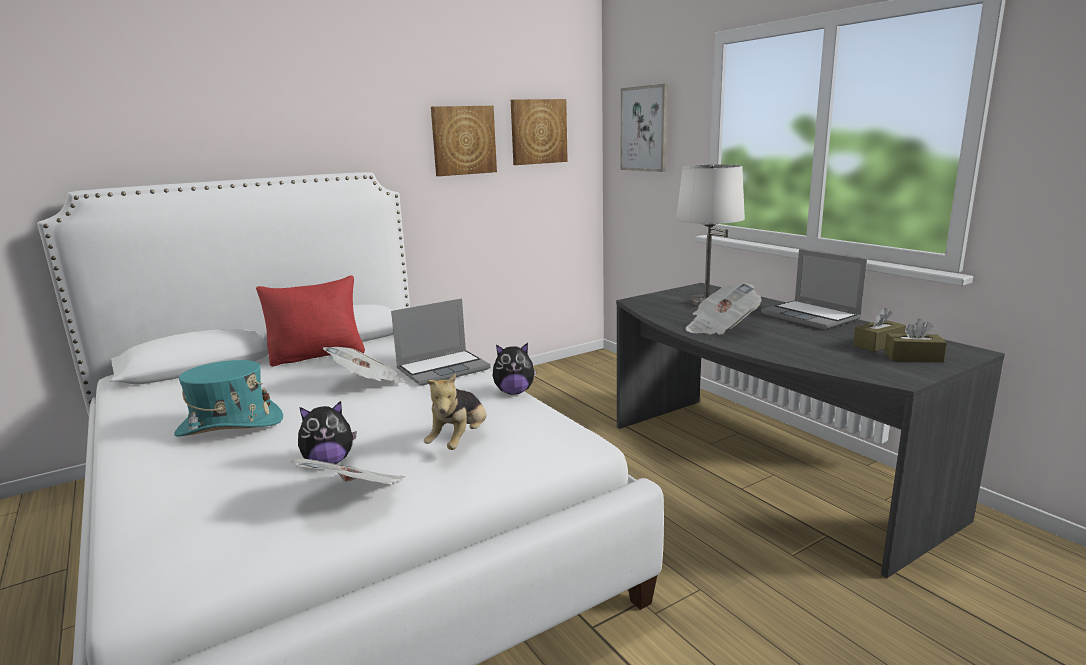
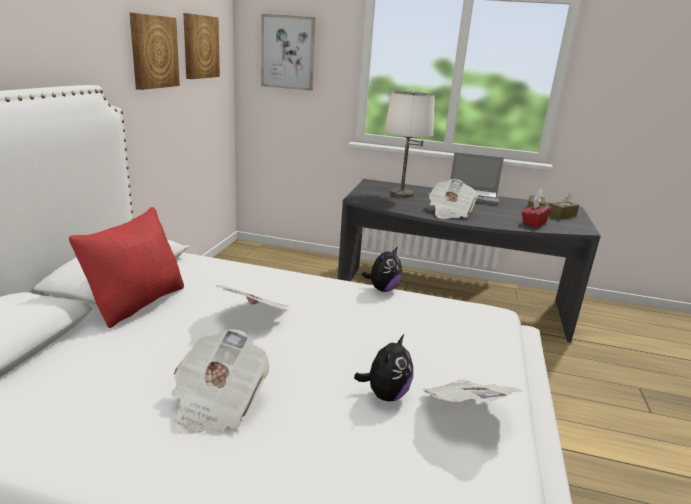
camera: 45 degrees left, 5 degrees up
turquoise hat [174,360,283,437] -> newspaper [171,329,269,434]
laptop [391,298,491,386] -> none
plush toy [424,373,486,450] -> none
none -> red tissue box [522,199,552,227]

